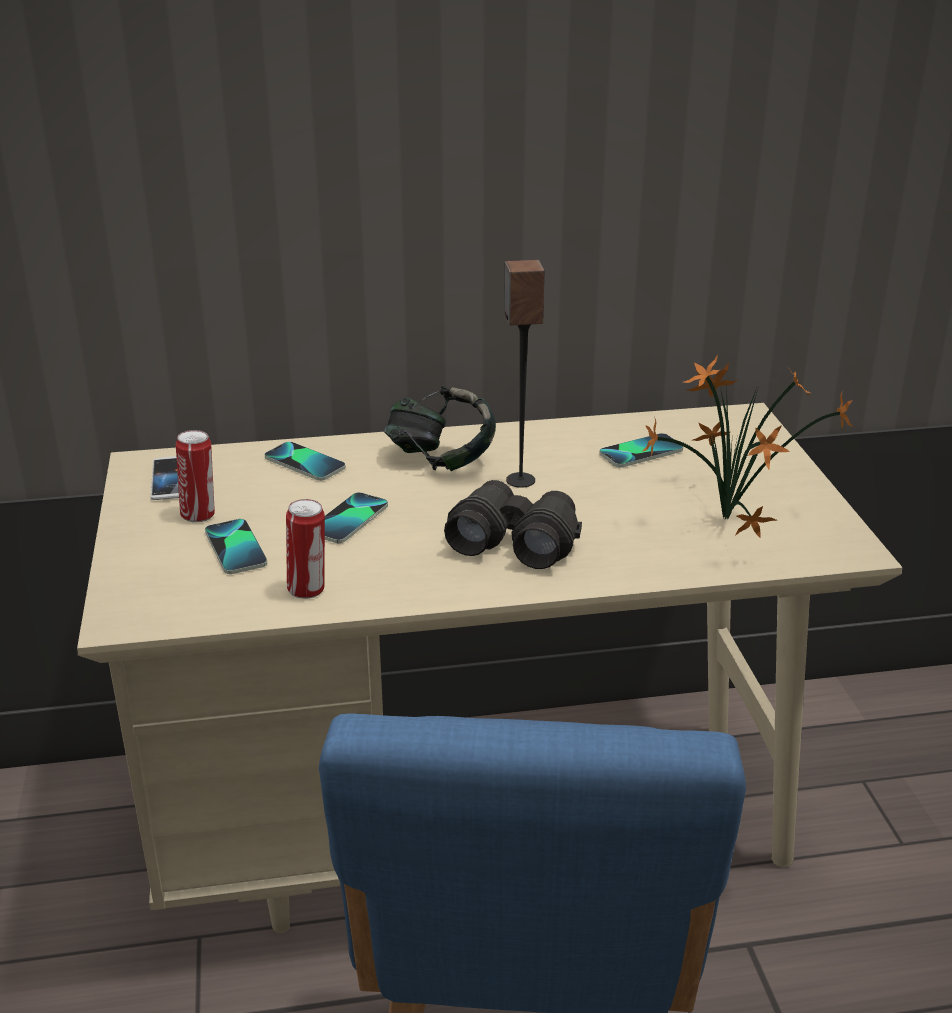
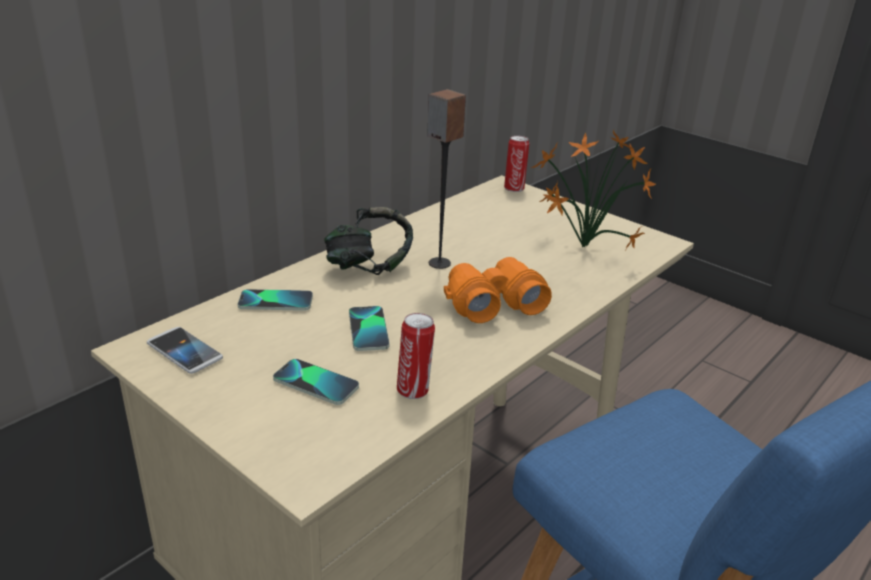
camera: 40 degrees left, 0 degrees up
can [176,430,215,522] -> can moved to [504,136,529,192]
black binoculars [444,480,582,569] -> orange binoculars [444,257,552,323]
phone [599,433,683,468] -> none

